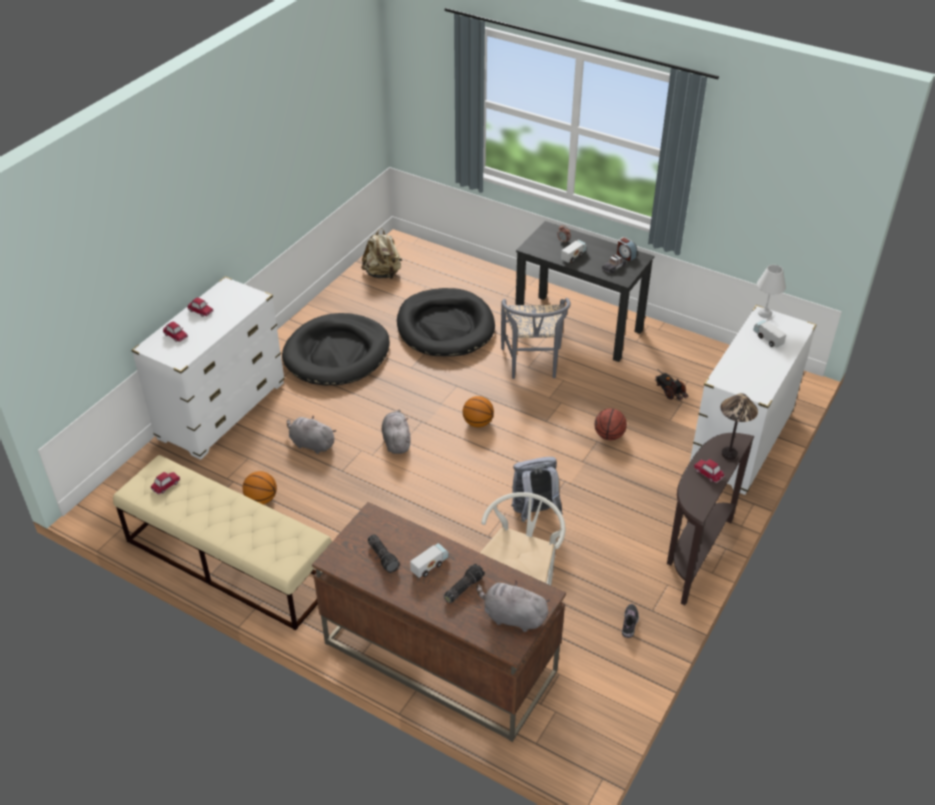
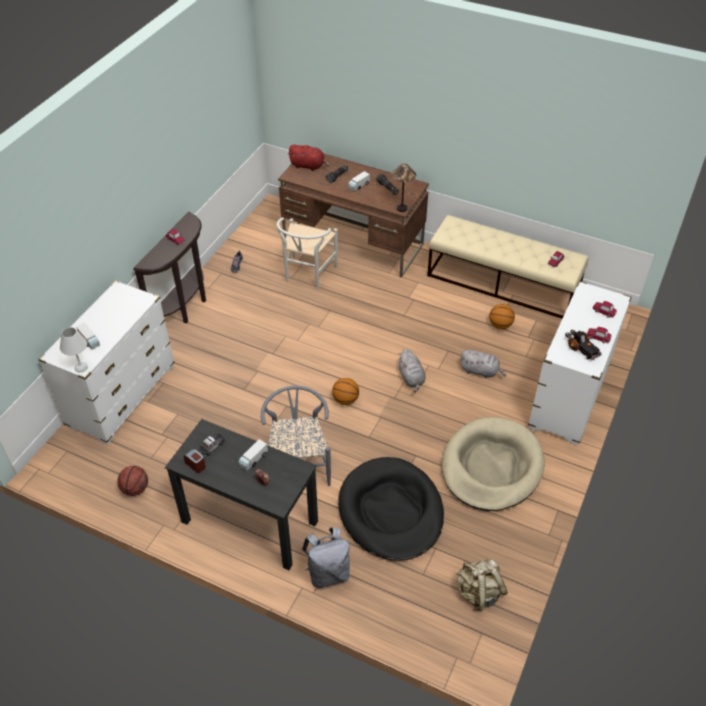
camera: 175 degrees right, 5 degrees up
black dog bed [282,313,390,385] -> beige dog bed [442,417,544,511]
grey plush toy [477,580,550,632] -> red plush toy [288,144,330,171]
grey backpack [511,457,563,522] -> grey backpack moved to [302,527,350,588]
basketball [595,408,627,440] -> basketball moved to [117,466,148,496]
toy truck [655,369,688,401] -> toy truck moved to [565,330,601,360]
table lamp [721,393,758,460] -> table lamp moved to [392,163,416,212]

